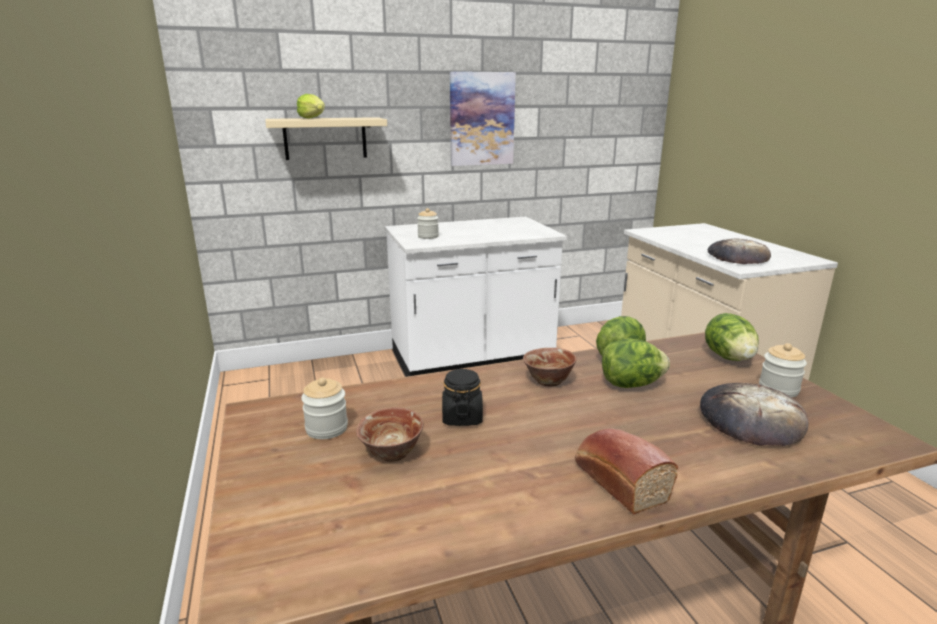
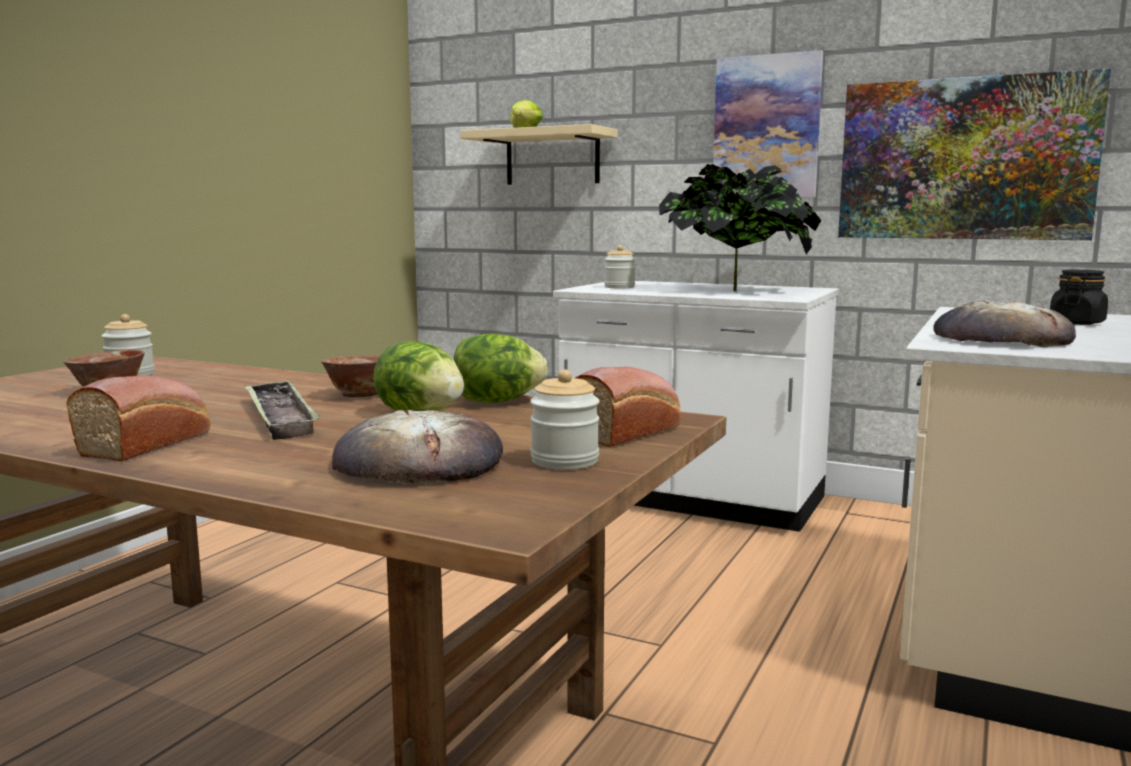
camera: 45 degrees right, 10 degrees down
black jar [442,369,483,426] -> black jar moved to [1050,270,1108,325]
lettuce [705,313,758,361] -> bread [575,367,682,447]
none -> tray [244,381,321,440]
none -> potted plant [659,164,822,291]
none -> picture [838,68,1111,240]

